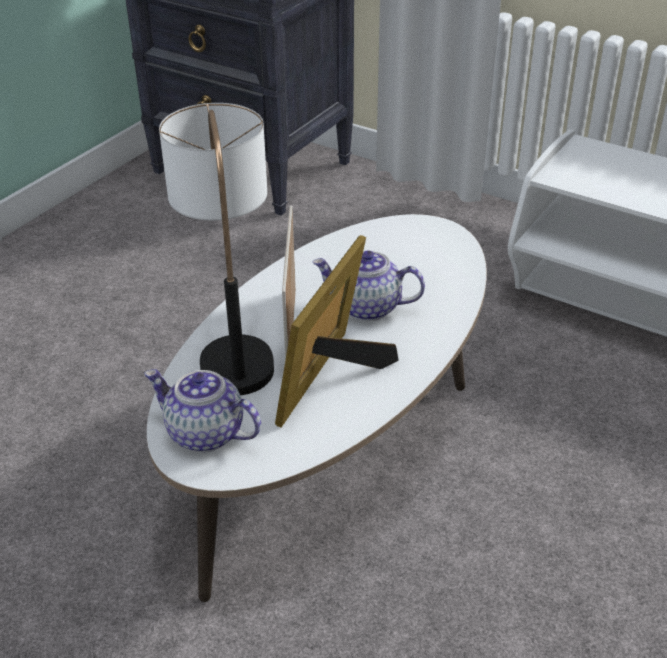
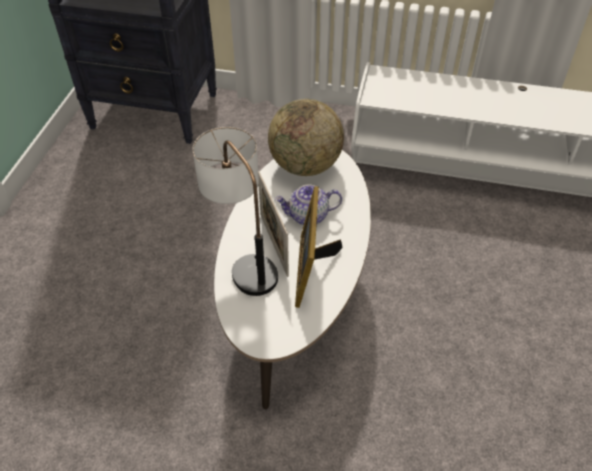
camera: 20 degrees left, 10 degrees up
teapot [144,369,261,452] -> none
none -> globe [268,99,344,176]

